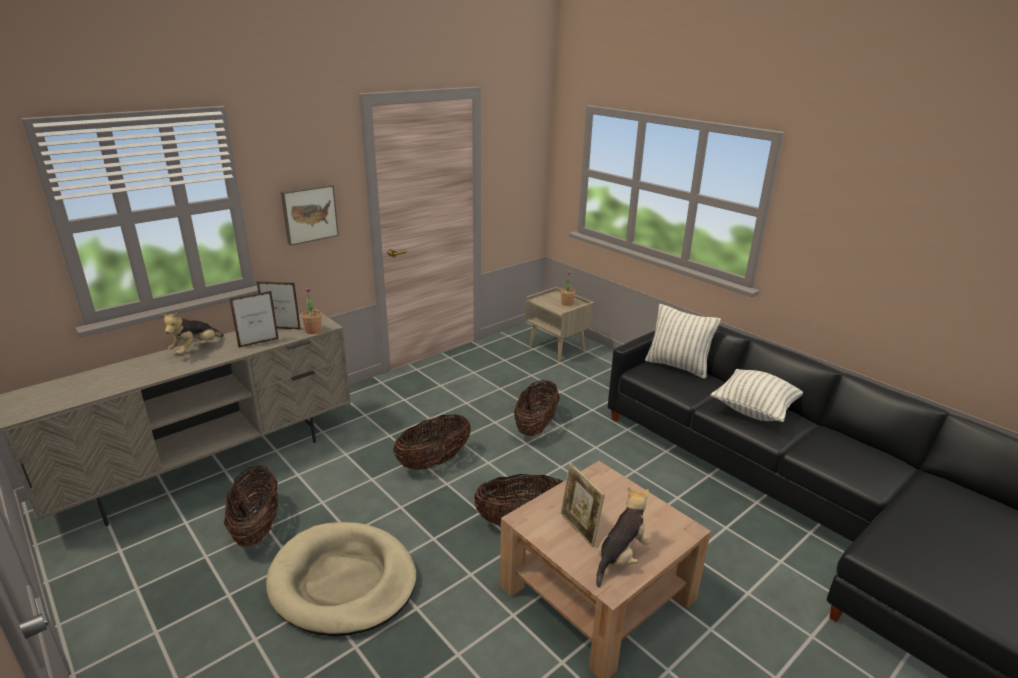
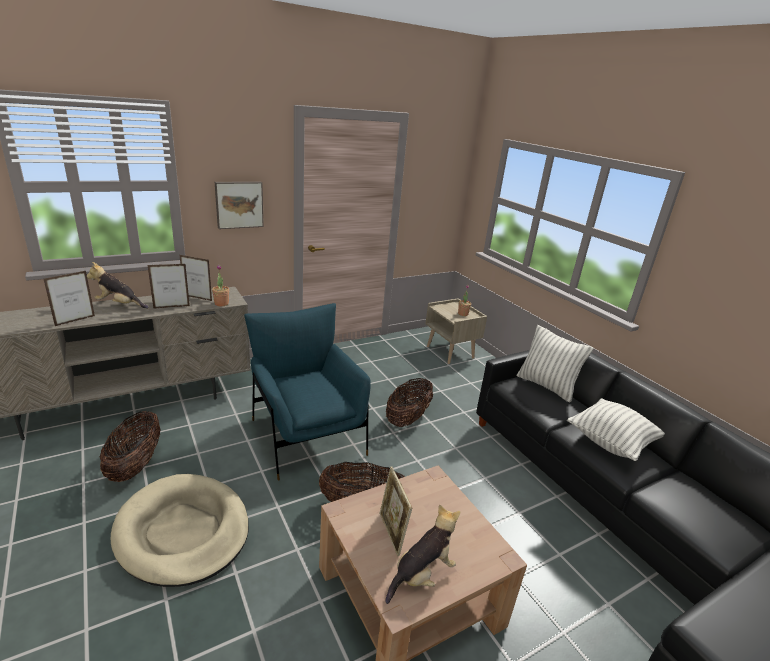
camera: 10 degrees right, 0 degrees up
plush toy [160,312,224,355] -> plush toy turned 60 degrees clockwise [87,262,149,309]
basket [393,414,471,470] -> blue armchair [244,303,371,480]
none -> picture frame [44,271,95,326]

